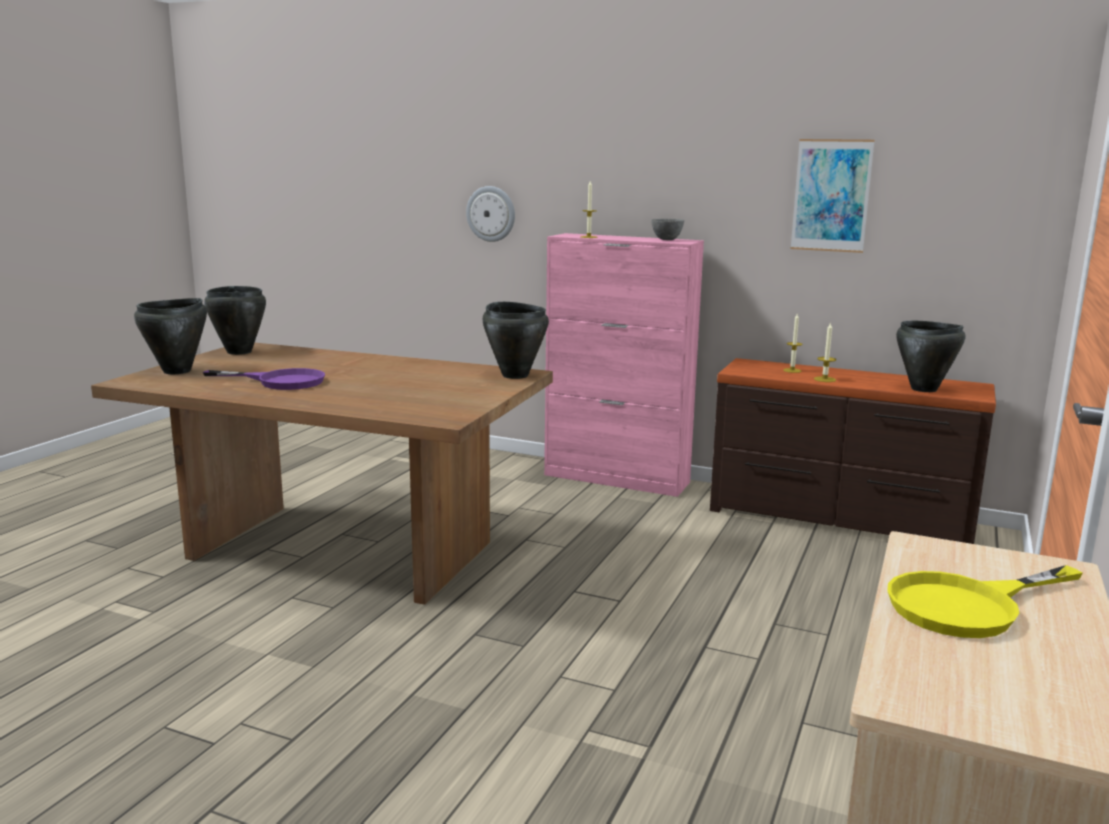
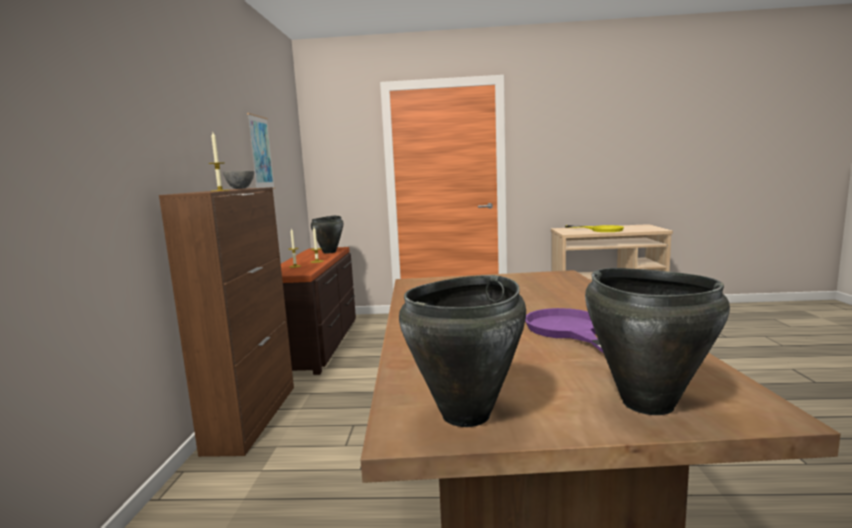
camera: 110 degrees left, 5 degrees down
wall clock [466,186,515,242] -> none
black cooking pot [482,302,549,379] -> none
pink cabinet [544,233,704,497] -> brown cabinet [159,187,294,457]

